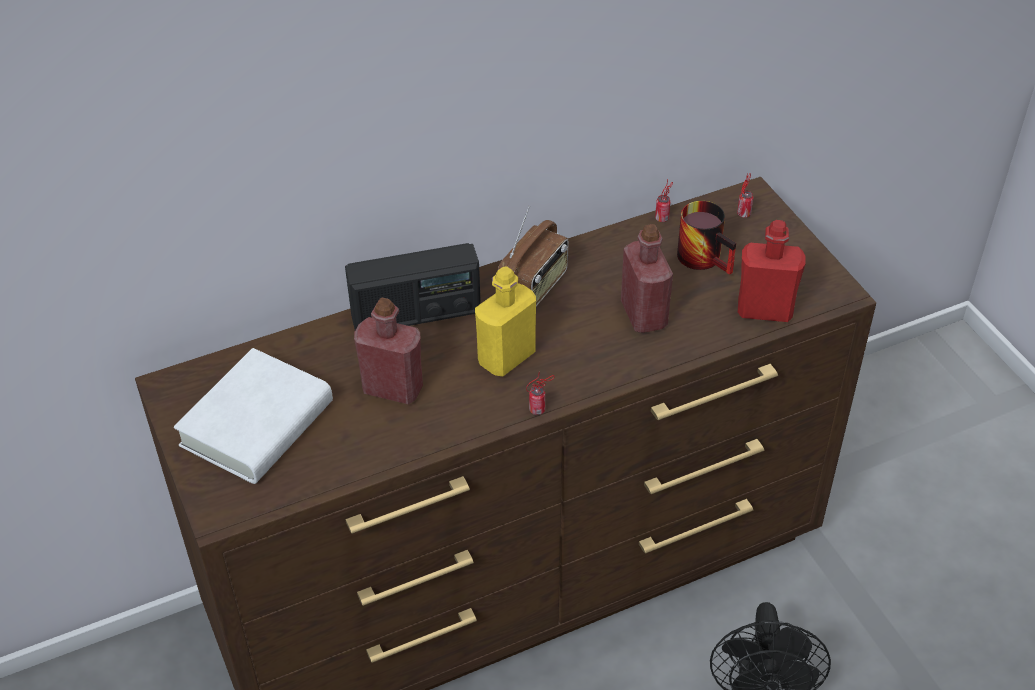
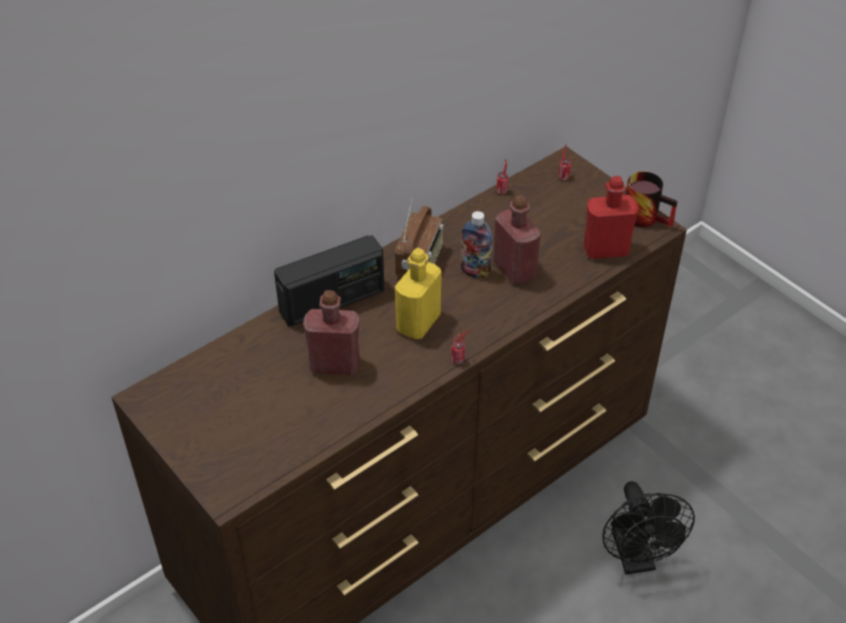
camera: 15 degrees left, 0 degrees up
white book [174,348,333,484] -> none
mug [677,201,736,275] -> mug moved to [625,171,678,228]
none -> bottle [460,211,493,278]

